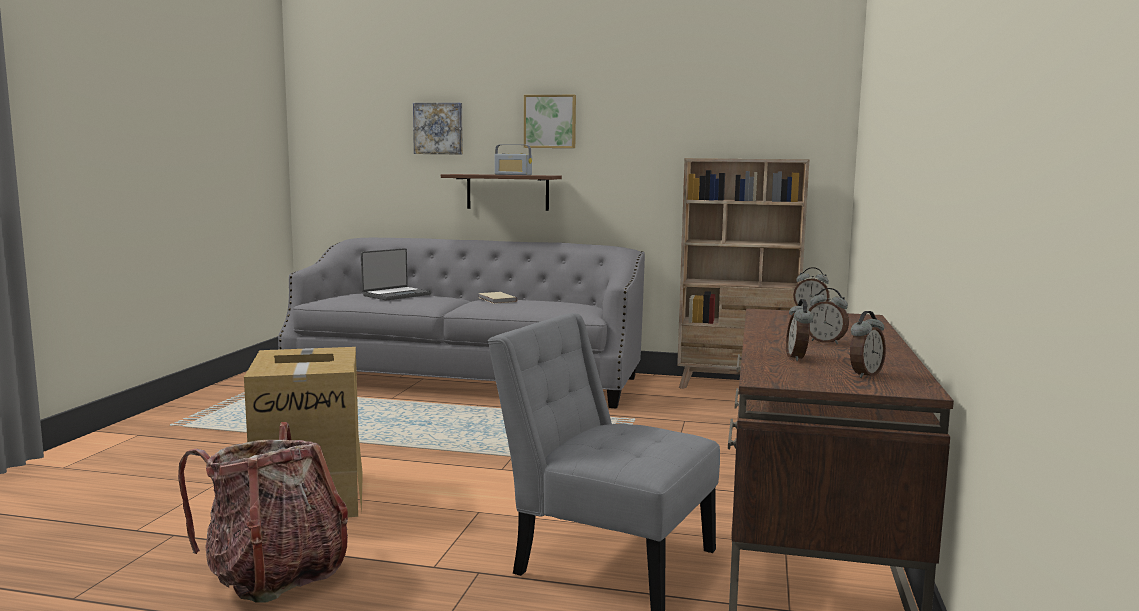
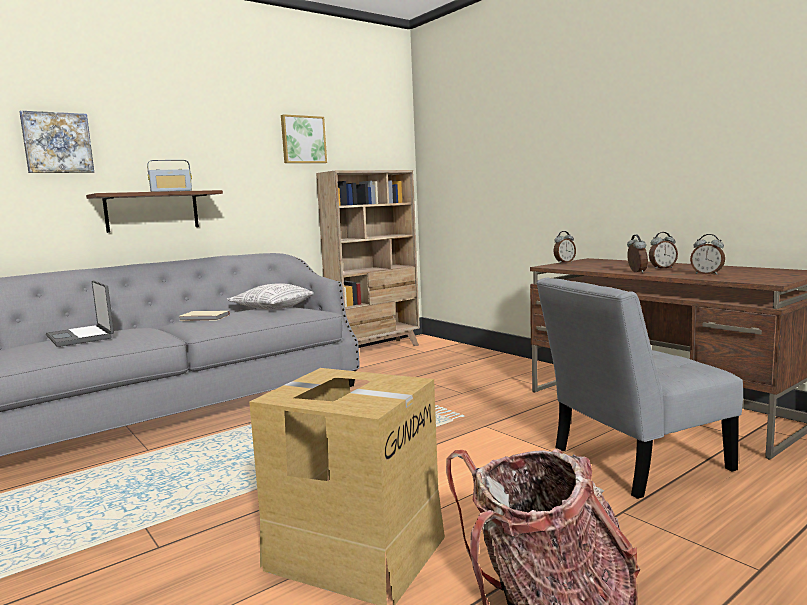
camera: 50 degrees left, 0 degrees up
laptop [361,248,431,300] -> laptop turned 150 degrees clockwise [46,280,114,347]
picture [524,95,576,148] -> picture moved to [281,114,327,163]
alarm clock [850,311,886,378] -> alarm clock moved to [627,234,648,273]
none -> pillow [226,283,314,310]

